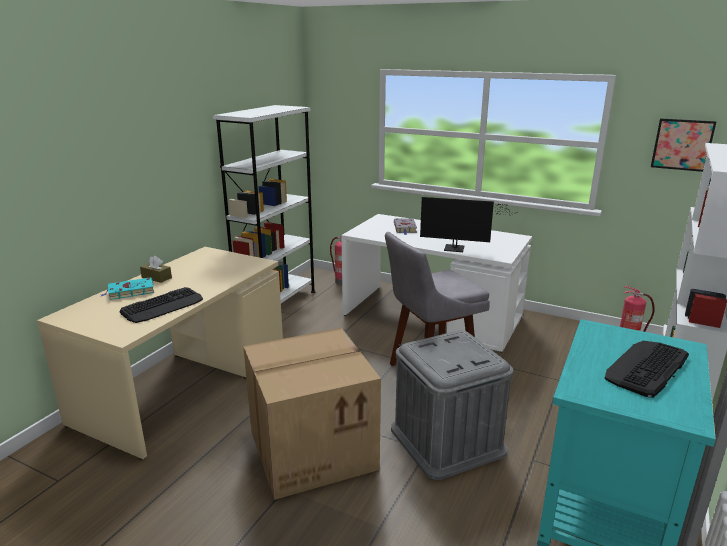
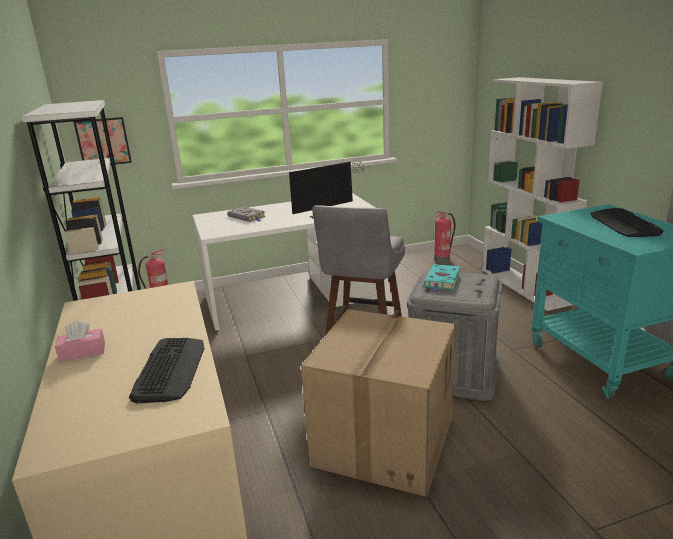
camera: 45 degrees left, 0 degrees up
turquoise book [101,277,154,300] -> turquoise book moved to [424,264,460,293]
brown tissue box [140,256,172,283] -> pink tissue box [55,321,105,362]
picture [651,118,716,172] -> picture moved to [73,117,132,164]

